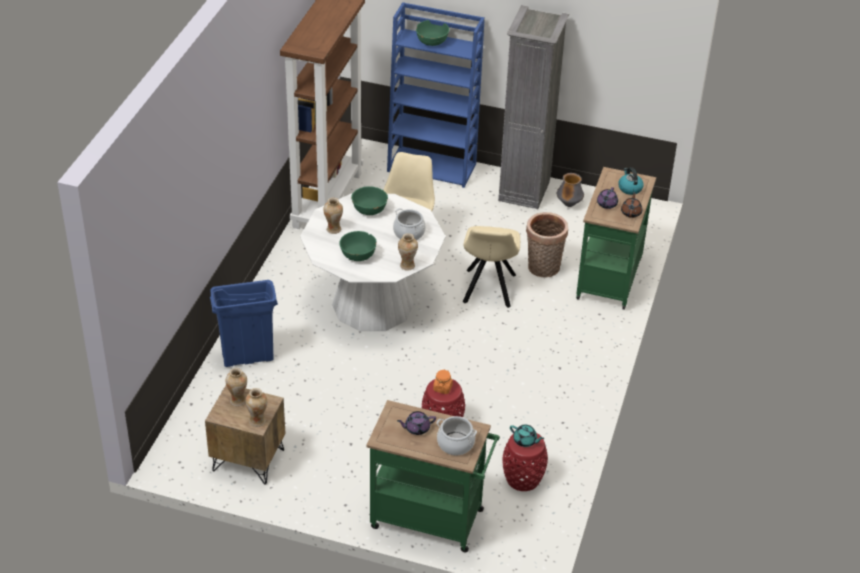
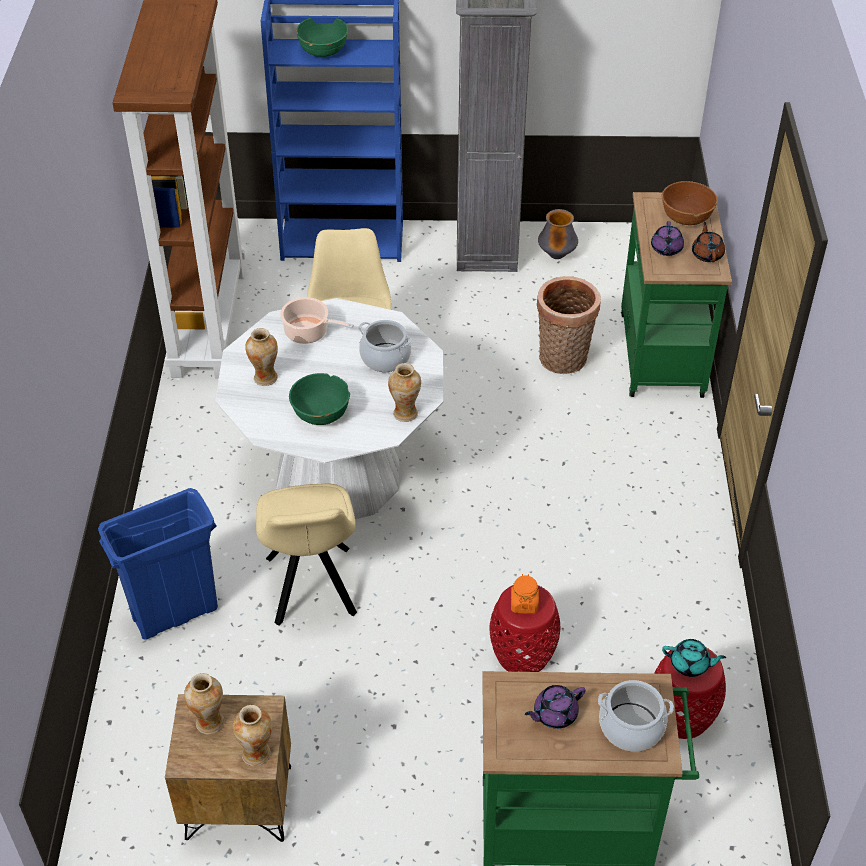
camera: 15 degrees left, 5 degrees up
green bowl [351,186,388,215] -> cooking pot [280,297,354,344]
beige chair [463,226,520,308] -> beige chair moved to [256,484,357,626]
kettle [618,167,644,195] -> brown bowl [661,181,718,225]

